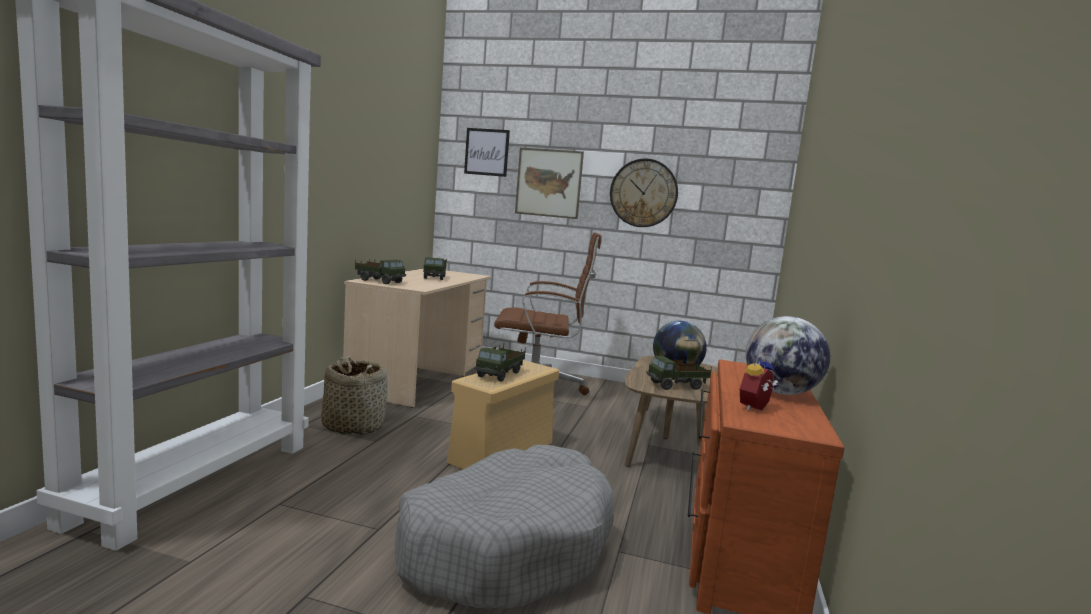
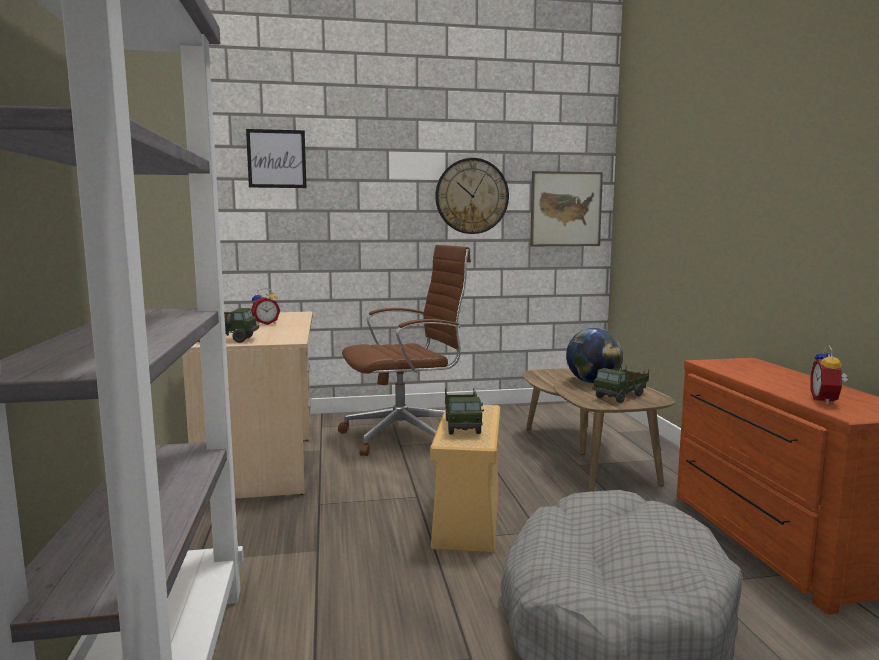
camera: 25 degrees left, 0 degrees up
basket [321,355,388,435] -> none
toy truck [423,257,447,280] -> alarm clock [251,288,280,325]
picture [515,148,584,219] -> picture moved to [530,171,603,246]
globe [746,316,830,395] -> none

